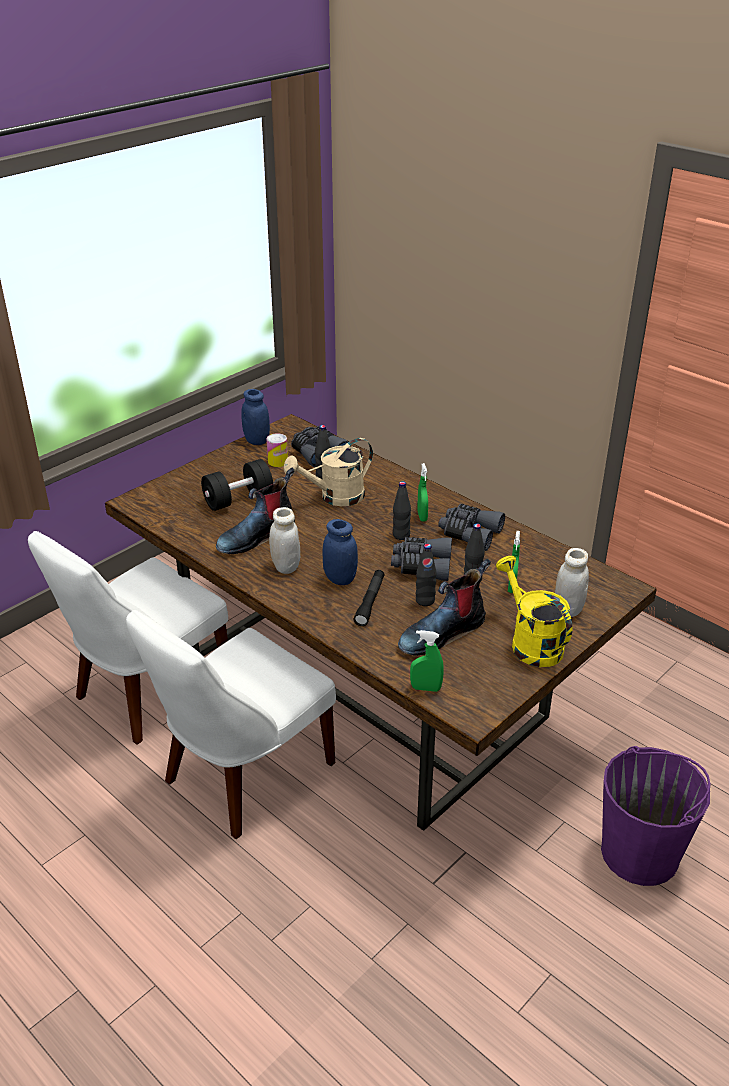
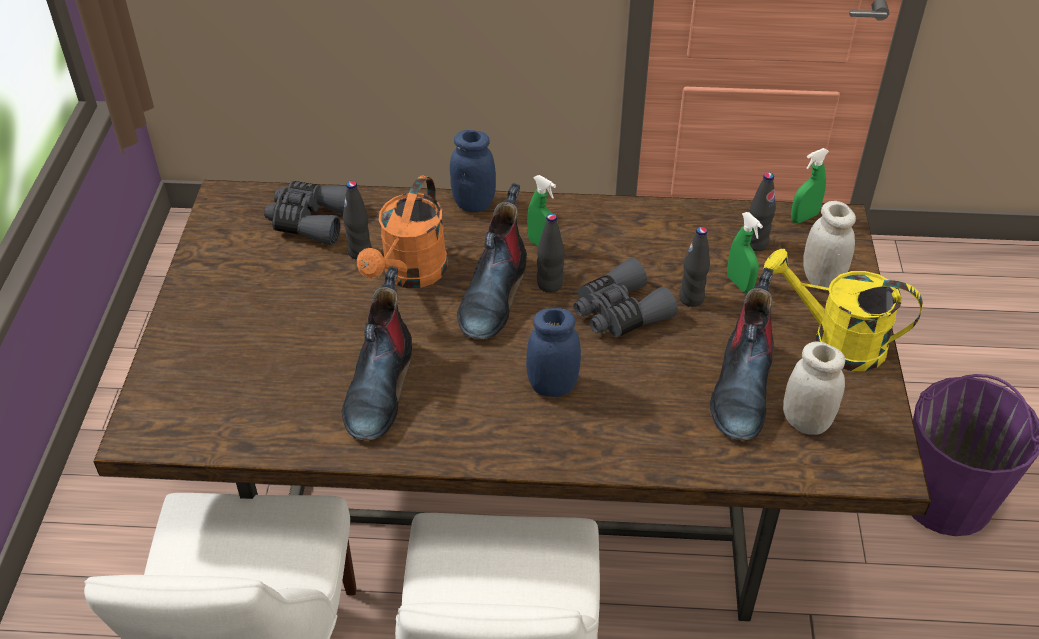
camera: 40 degrees left, 10 degrees up
black dumbbell [201,459,273,511] -> none
blue jar [241,389,270,445] -> blue jar moved to [450,130,496,212]
can [266,433,288,467] -> none
white jar [269,507,300,574] -> white jar moved to [783,342,845,435]
beige watering can [284,438,373,506] -> orange watering can [357,176,447,288]
black flashlight [354,570,385,626] -> none
green spray bottle [410,630,444,692] -> green spray bottle moved to [791,148,829,223]
black bottle [416,544,437,606] -> black bottle moved to [749,172,776,251]
grey binoculars [438,504,505,551] -> none
none -> boot [457,183,527,339]

